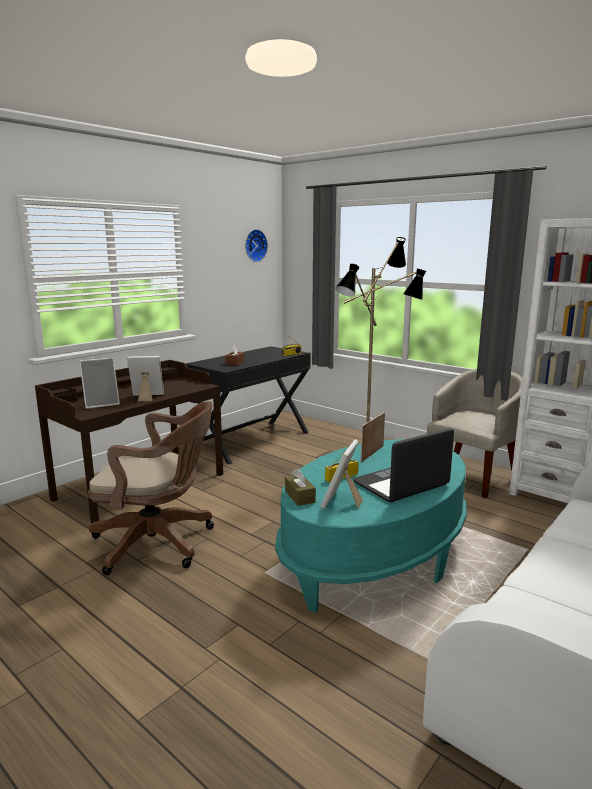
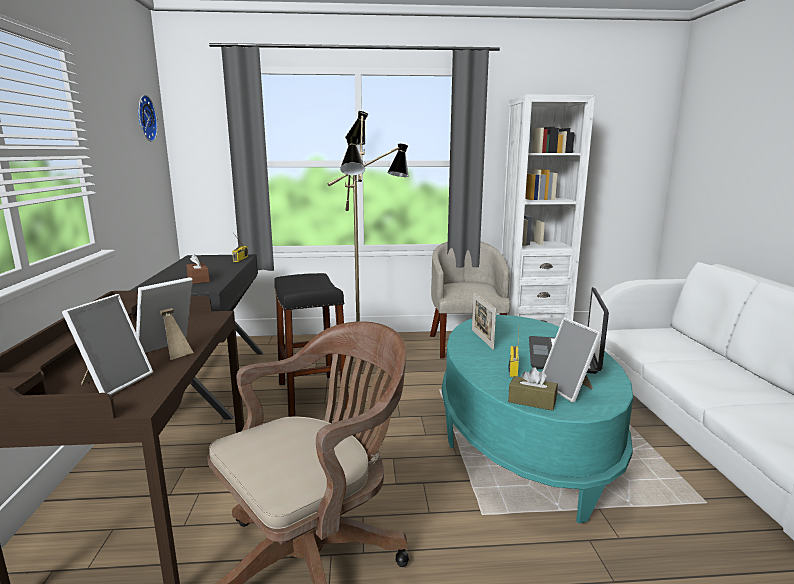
camera: 45 degrees left, 0 degrees up
none -> black stool [274,273,349,417]

